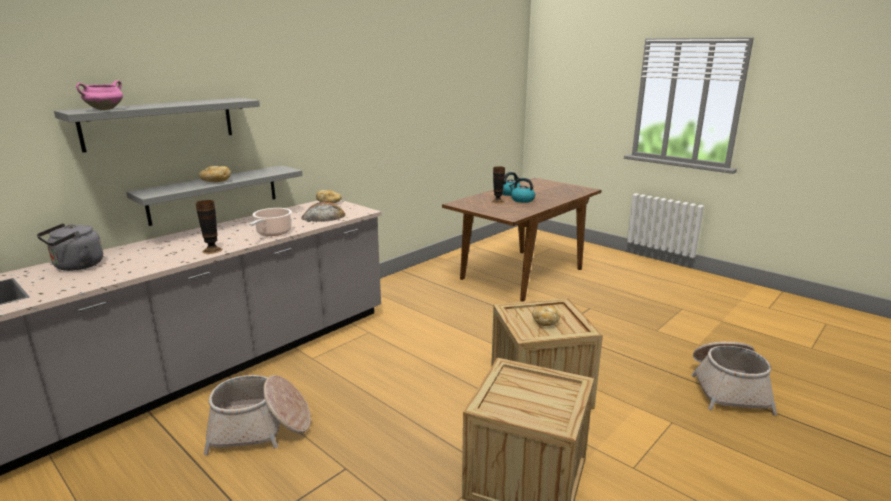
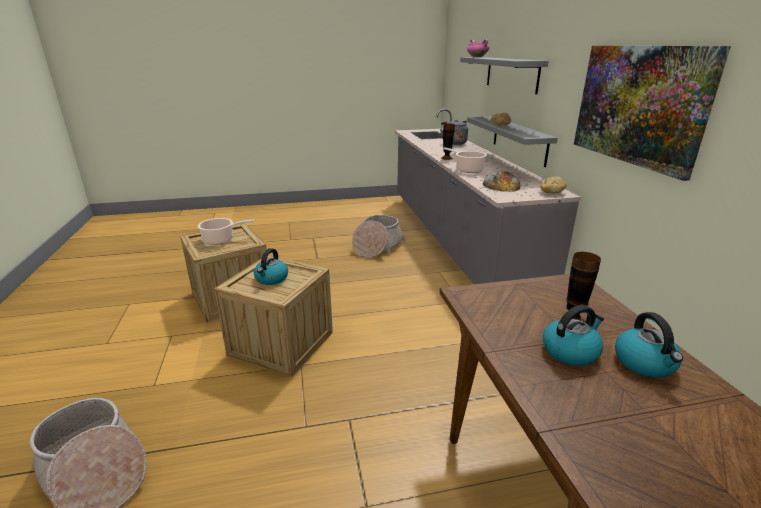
camera: 125 degrees right, 5 degrees up
bread [532,306,560,326] -> kettle [254,248,288,285]
none -> cooking pot [198,218,254,245]
none -> picture [574,46,731,181]

